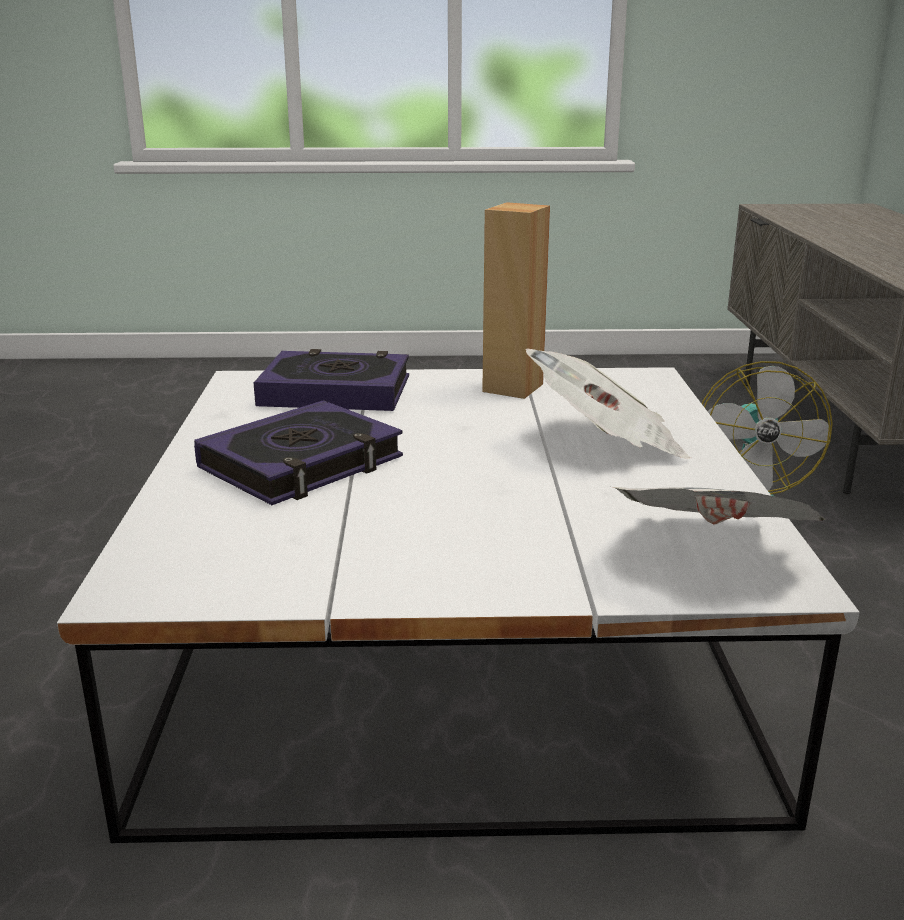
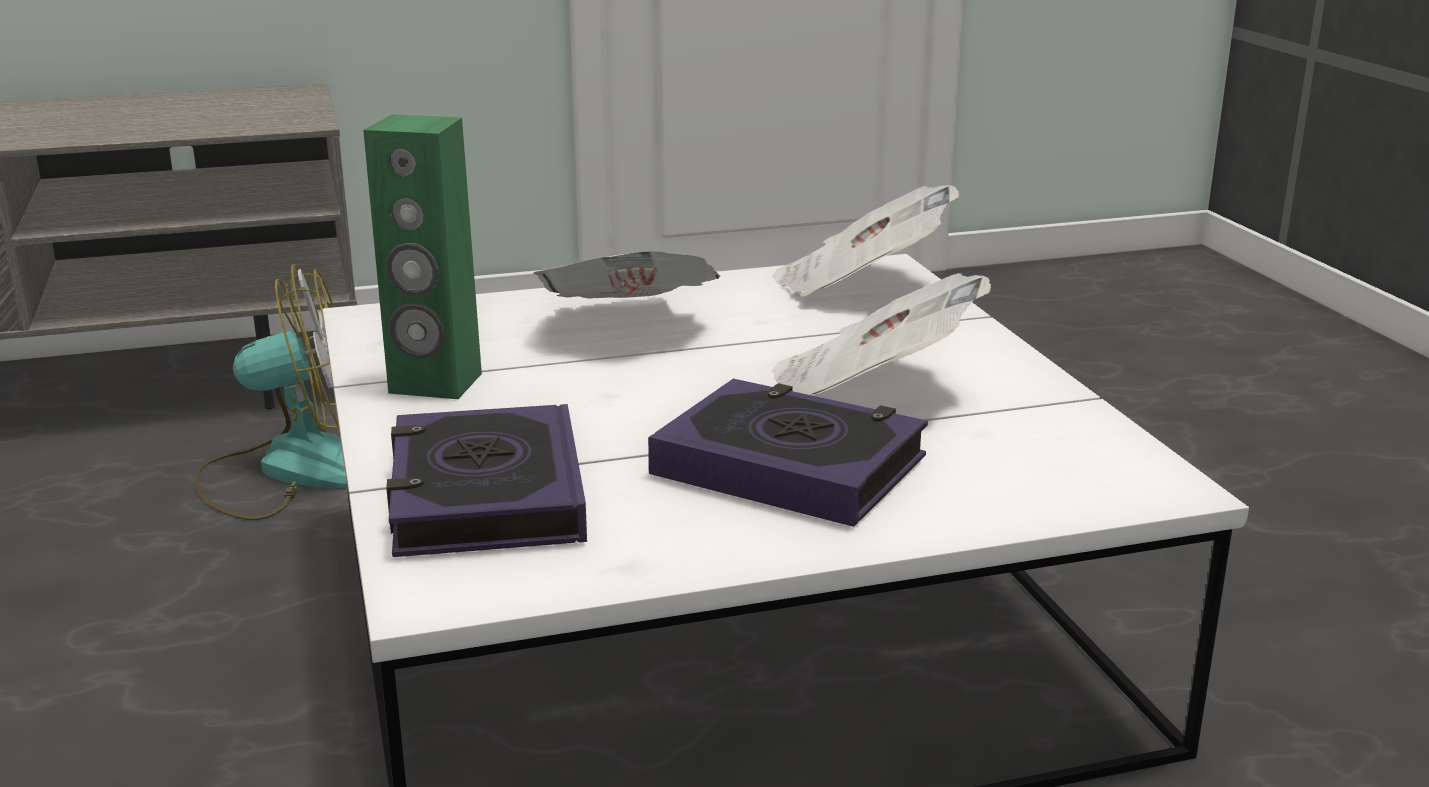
camera: 105 degrees left, 0 degrees up
brown speaker [482,202,550,399] -> green speaker [363,114,482,399]
none -> newspaper [772,273,991,395]

